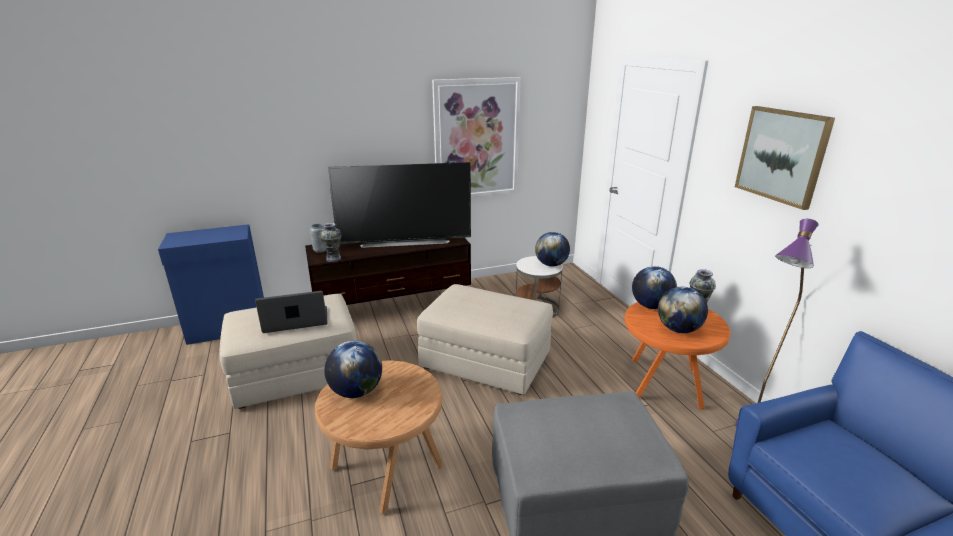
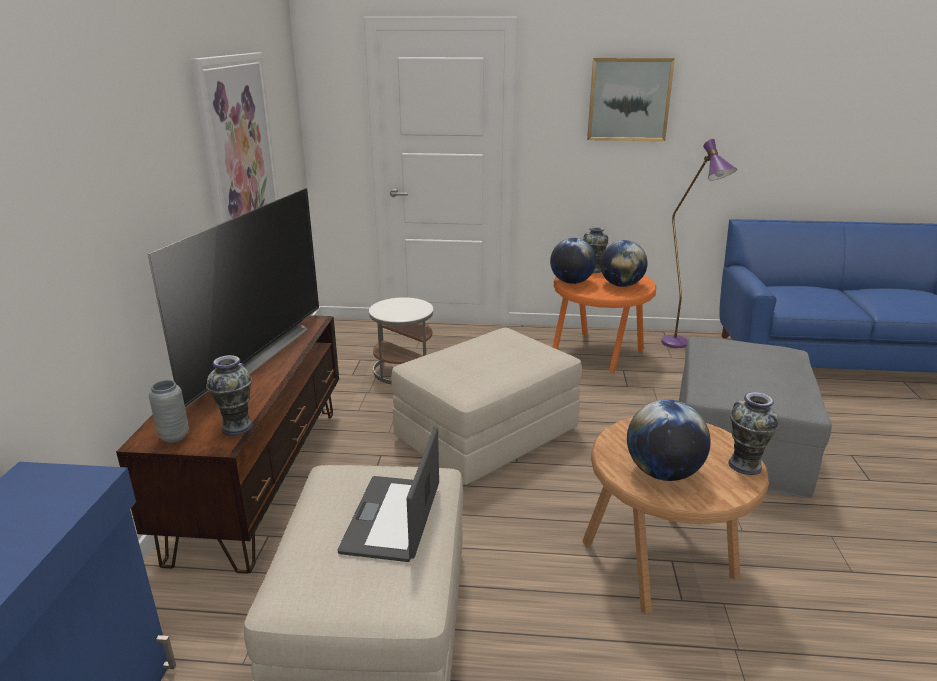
camera: 65 degrees left, 0 degrees up
globe [535,232,570,267] -> none
none -> vase [728,392,779,475]

